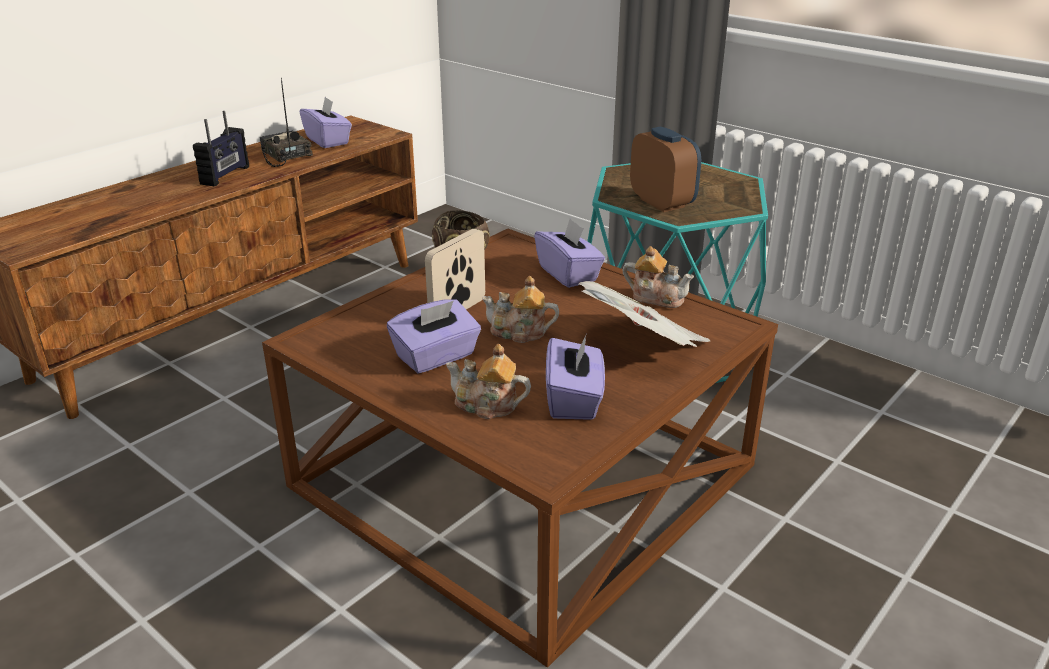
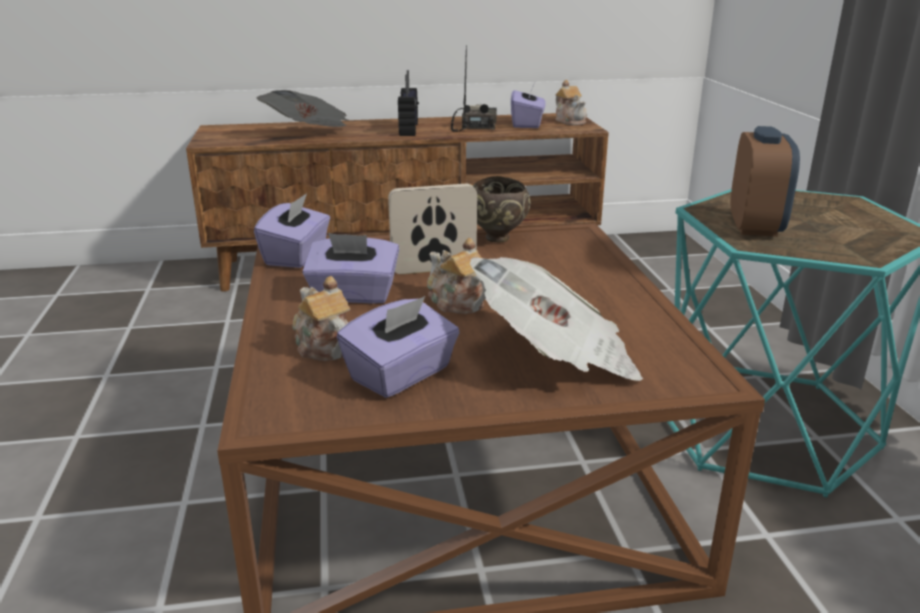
camera: 40 degrees right, 5 degrees down
radio [193,111,249,186] -> radio turned 60 degrees counterclockwise [398,70,419,136]
purple tissue box [534,218,605,288] -> purple tissue box moved to [254,193,330,268]
teapot [622,246,694,308] -> teapot moved to [556,80,587,126]
none -> newspaper [257,90,349,127]

